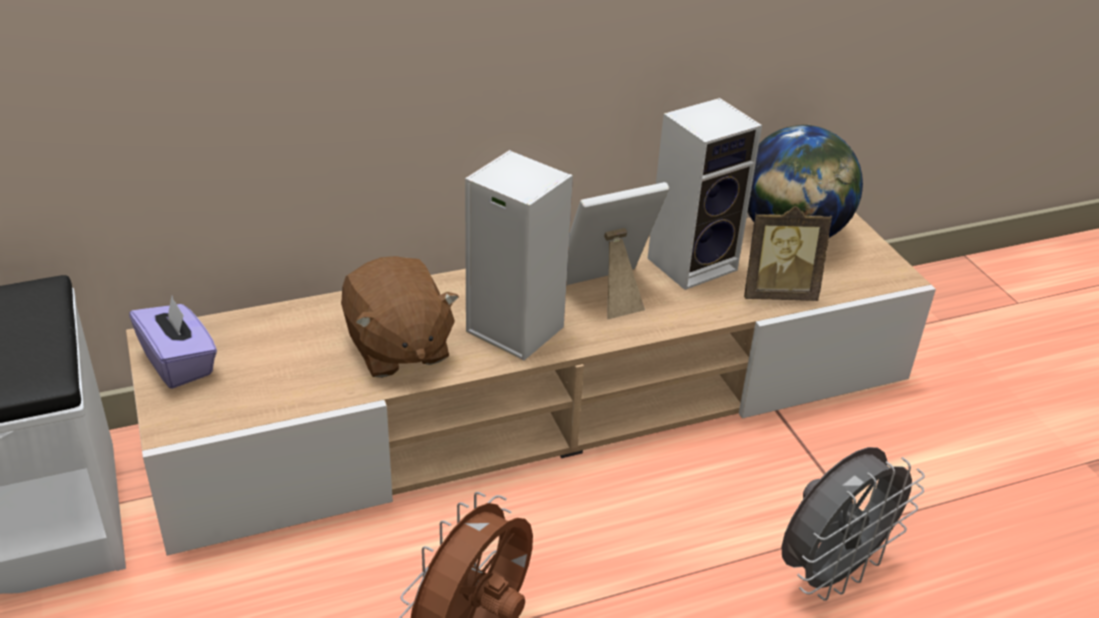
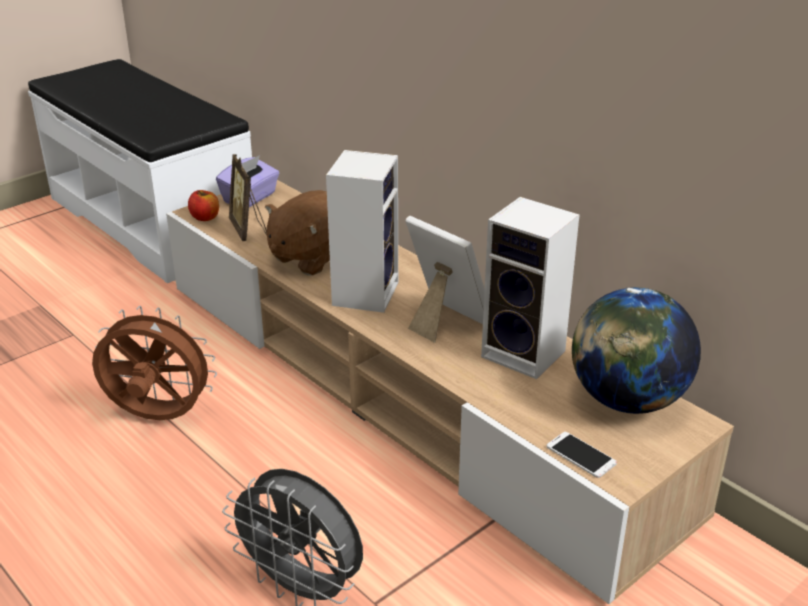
camera: 70 degrees right, 5 degrees down
picture frame [744,206,832,301] -> picture frame moved to [229,154,267,241]
none -> apple [188,190,219,221]
none -> phone [547,432,617,478]

